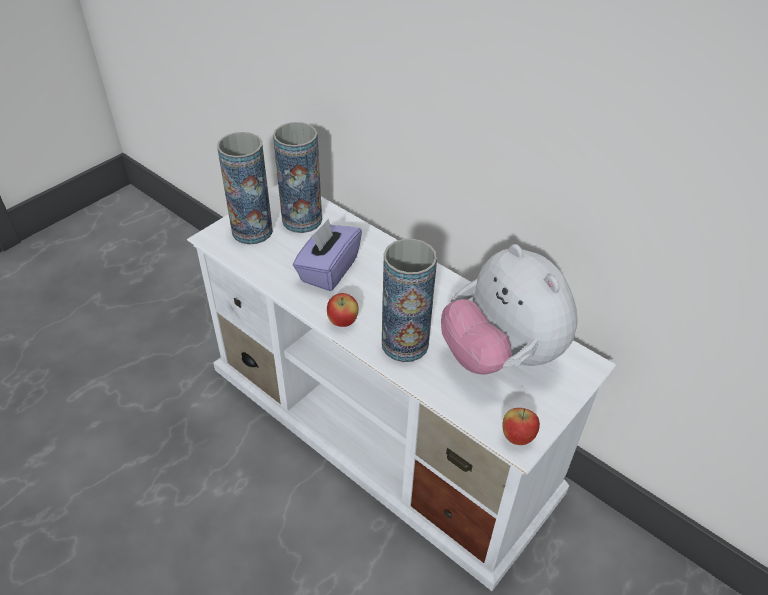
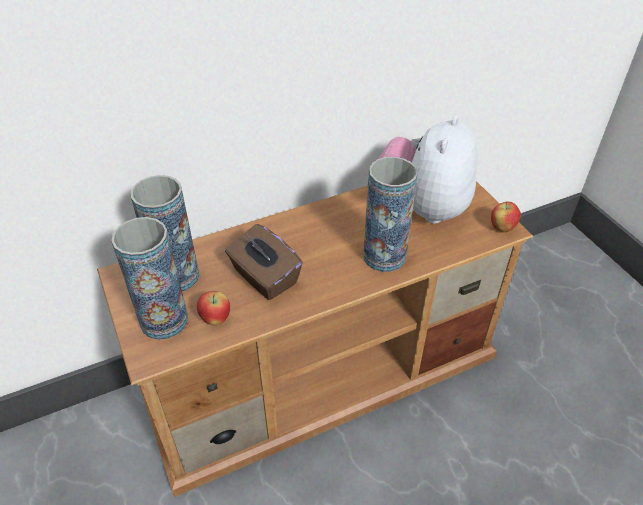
camera: 65 degrees left, 0 degrees up
white tv stand [187,184,617,591] -> brown tv stand [97,181,533,497]
purple tissue box [293,219,362,291] -> brown tissue box [225,224,303,300]
apple [327,293,358,327] -> apple moved to [197,291,230,326]
plush toy [441,244,578,374] -> plush toy turned 120 degrees clockwise [379,115,477,224]

